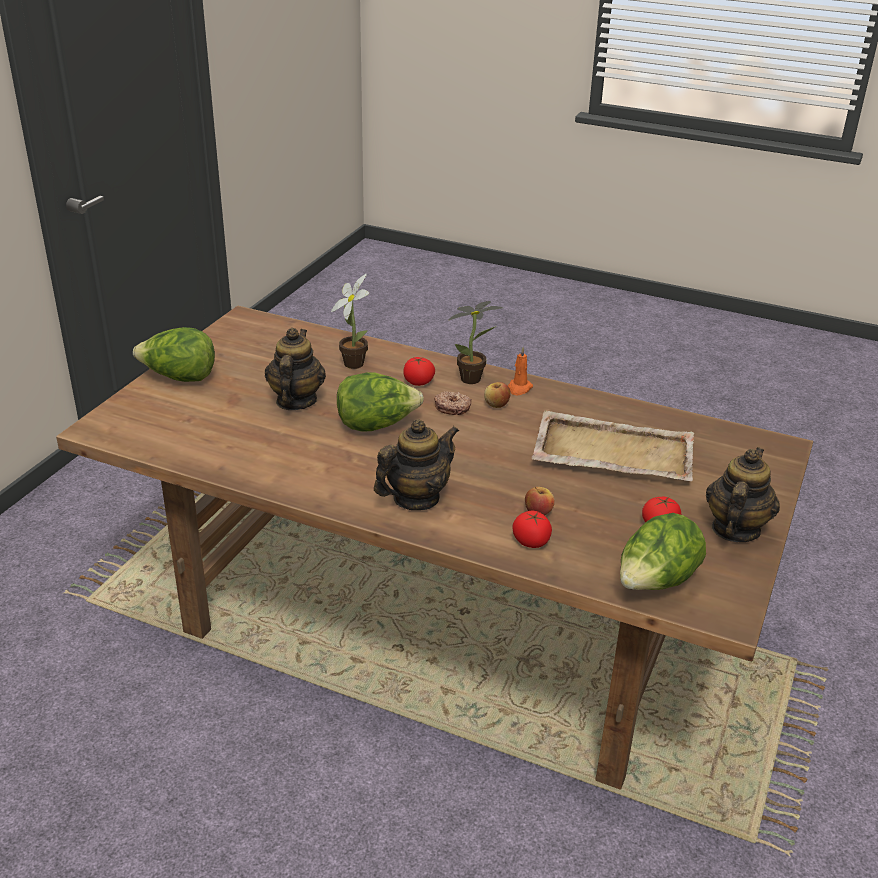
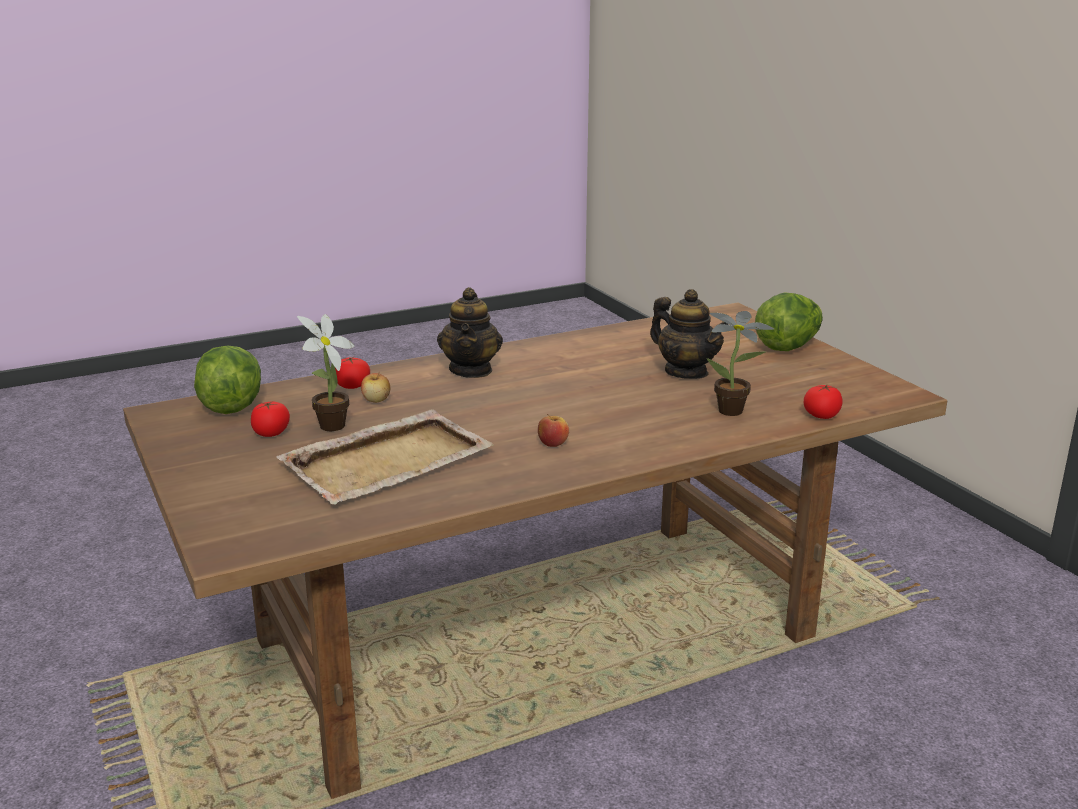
camera: 130 degrees right, 10 degrees down
lettuce [337,372,424,432] -> none
tomato [403,357,435,386] -> tomato moved to [804,385,843,419]
donut [434,392,472,415] -> none
potted plant [448,301,503,384] -> potted plant moved to [297,314,354,431]
orange candle [508,347,533,395] -> none
teapot [706,447,780,542] -> none

